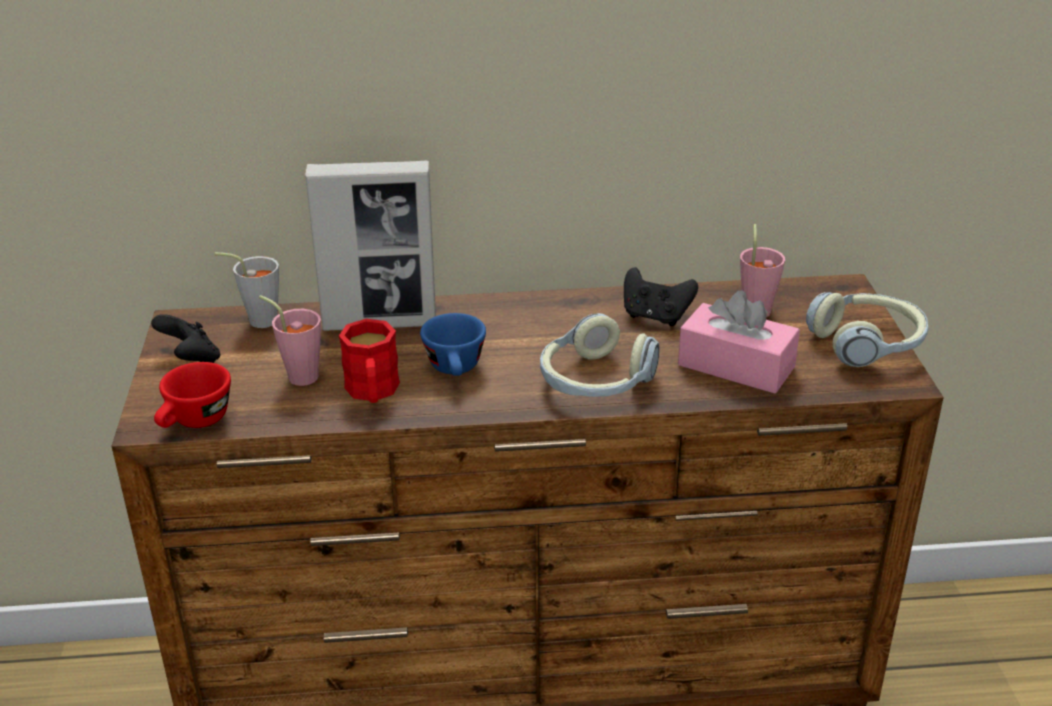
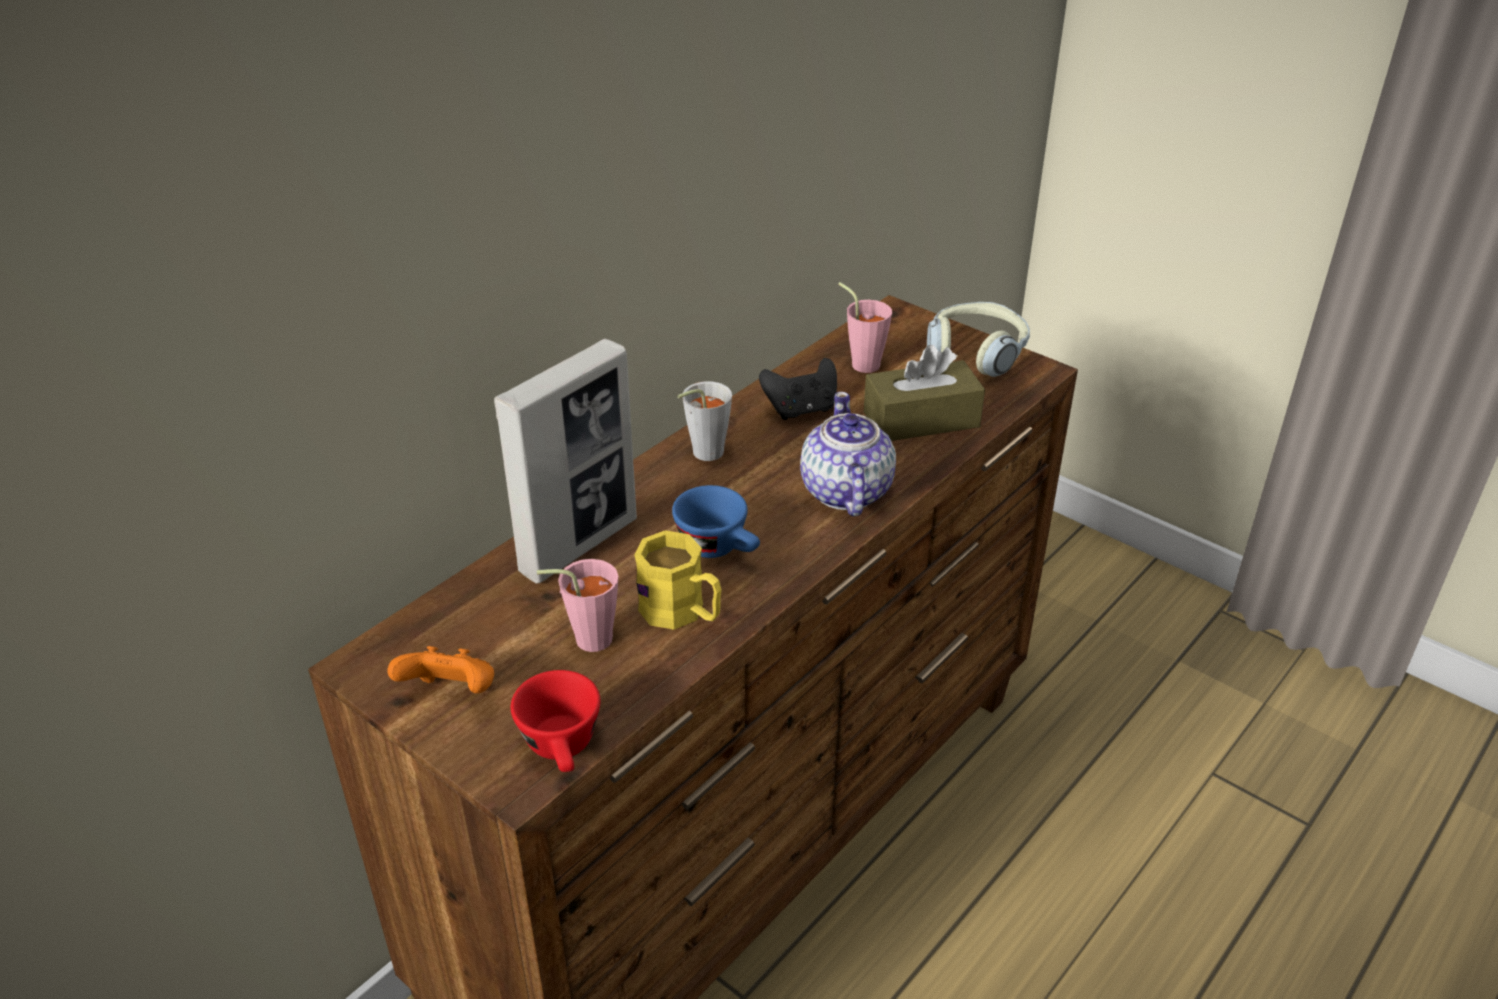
camera: 45 degrees left, 5 degrees up
black game controller [151,314,221,363] -> orange game controller [387,646,494,694]
grey cup [215,252,279,328] -> grey cup moved to [677,381,732,461]
red mug [339,319,400,403] -> yellow mug [635,530,722,630]
headphones [540,313,660,397] -> teapot [800,392,896,517]
pink tissue box [678,290,800,394] -> brown tissue box [864,344,985,441]

